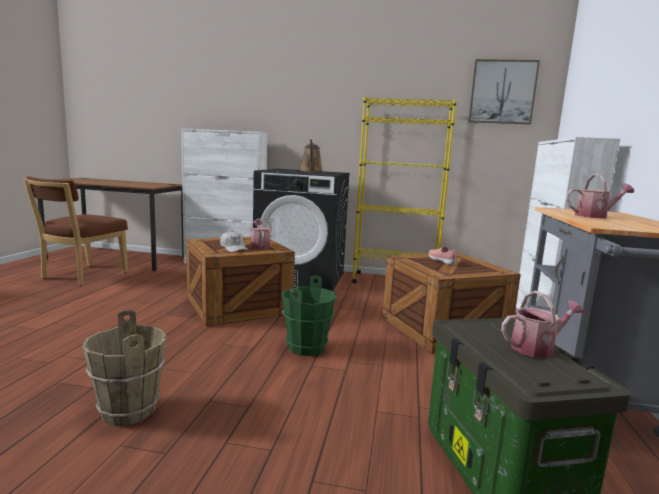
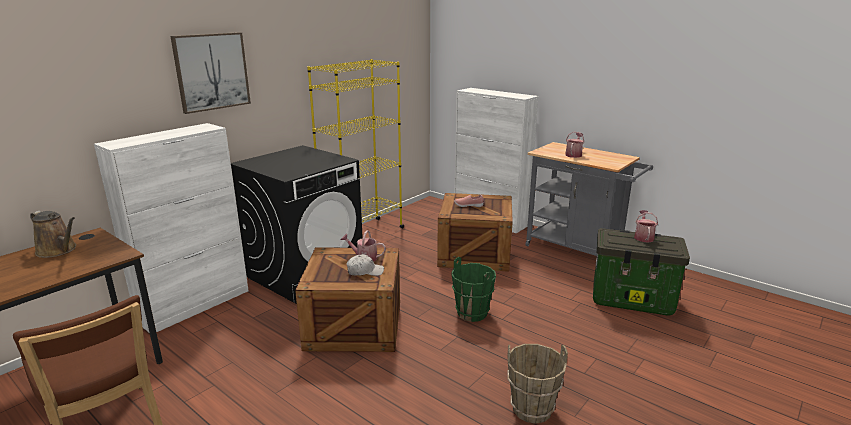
camera: 60 degrees left, 10 degrees up
brown watering can [300,139,323,172] -> brown watering can moved to [30,211,76,258]
picture [468,59,540,124] -> picture moved to [171,32,251,114]

